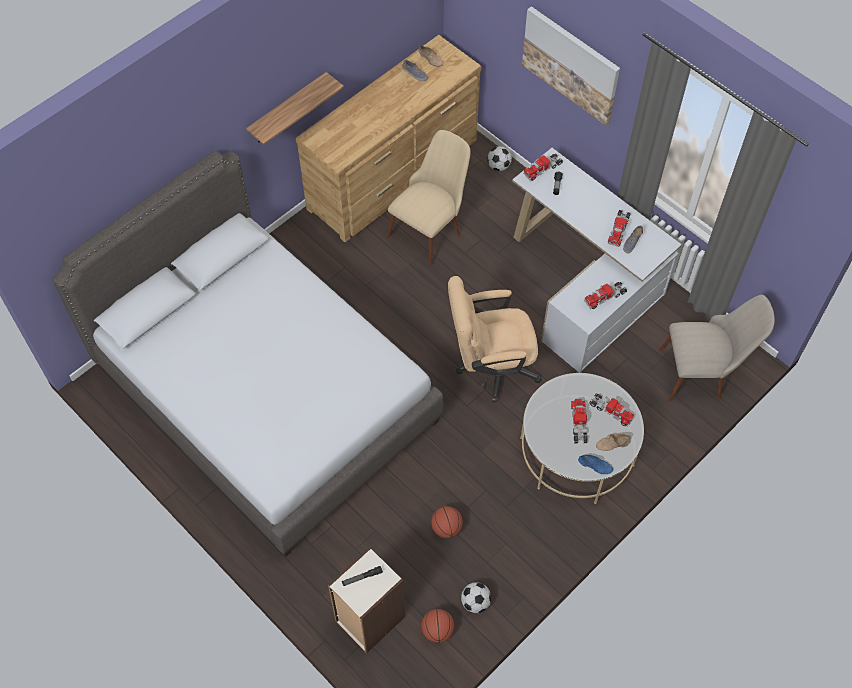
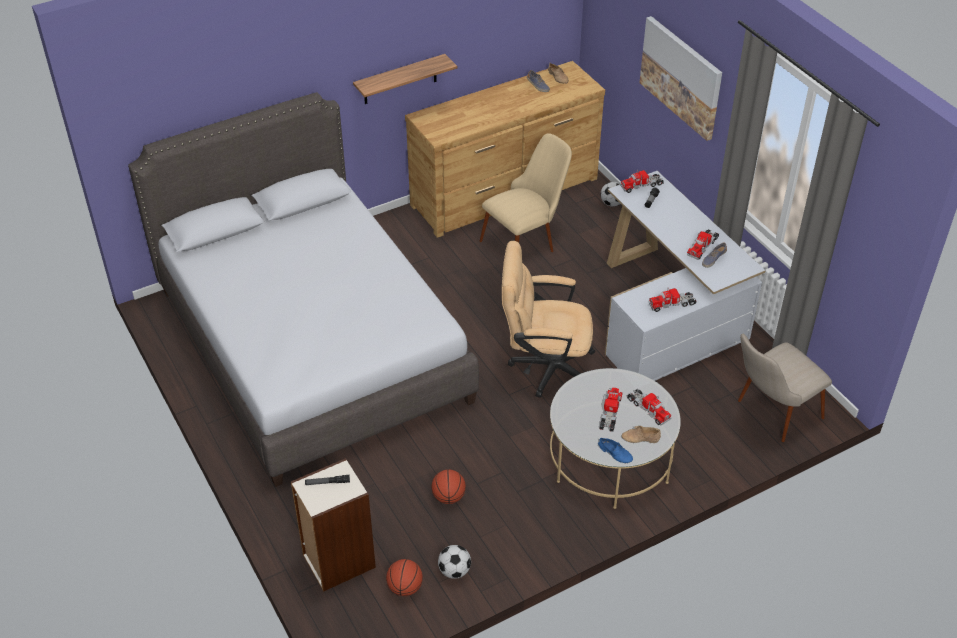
camera: 15 degrees right, 15 degrees down
beige chair [659,295,775,402] -> beige chair turned 135 degrees clockwise [738,334,832,442]

